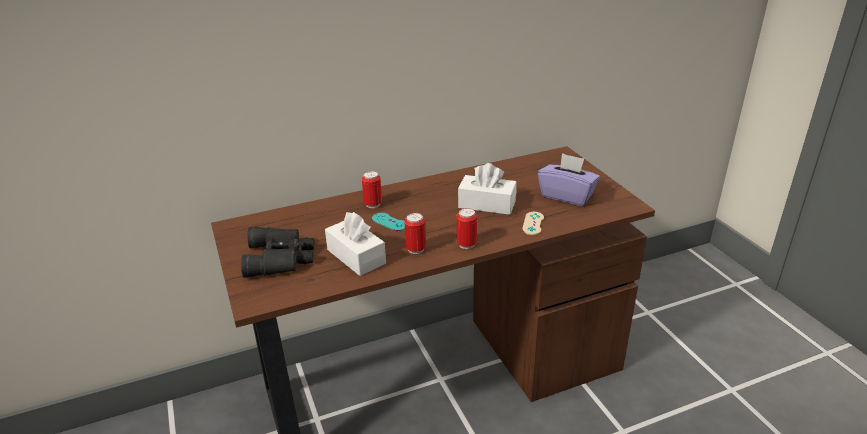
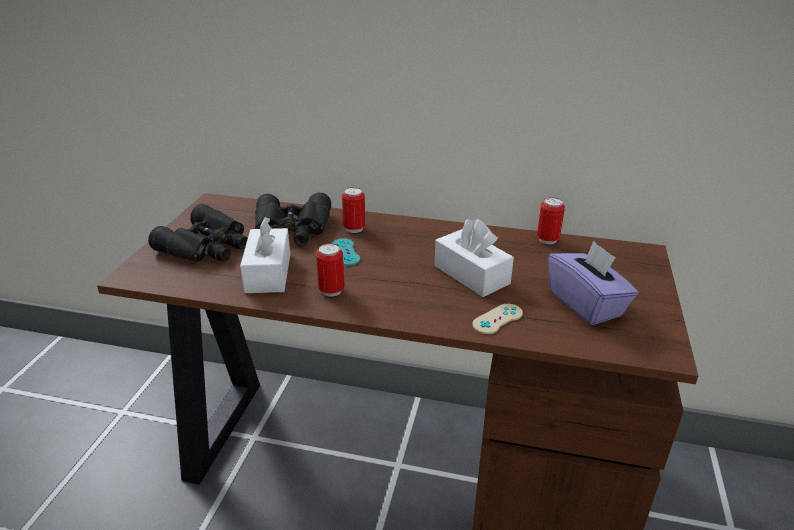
camera: 35 degrees right, 0 degrees up
can [456,208,477,249] -> can moved to [537,197,565,244]
none -> black binoculars [255,193,331,246]

